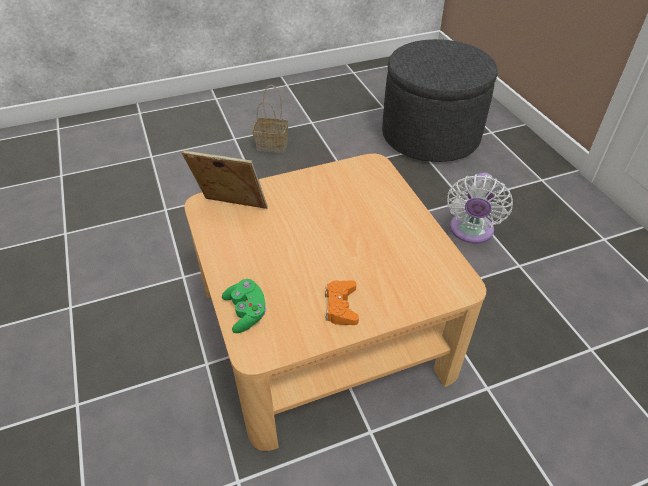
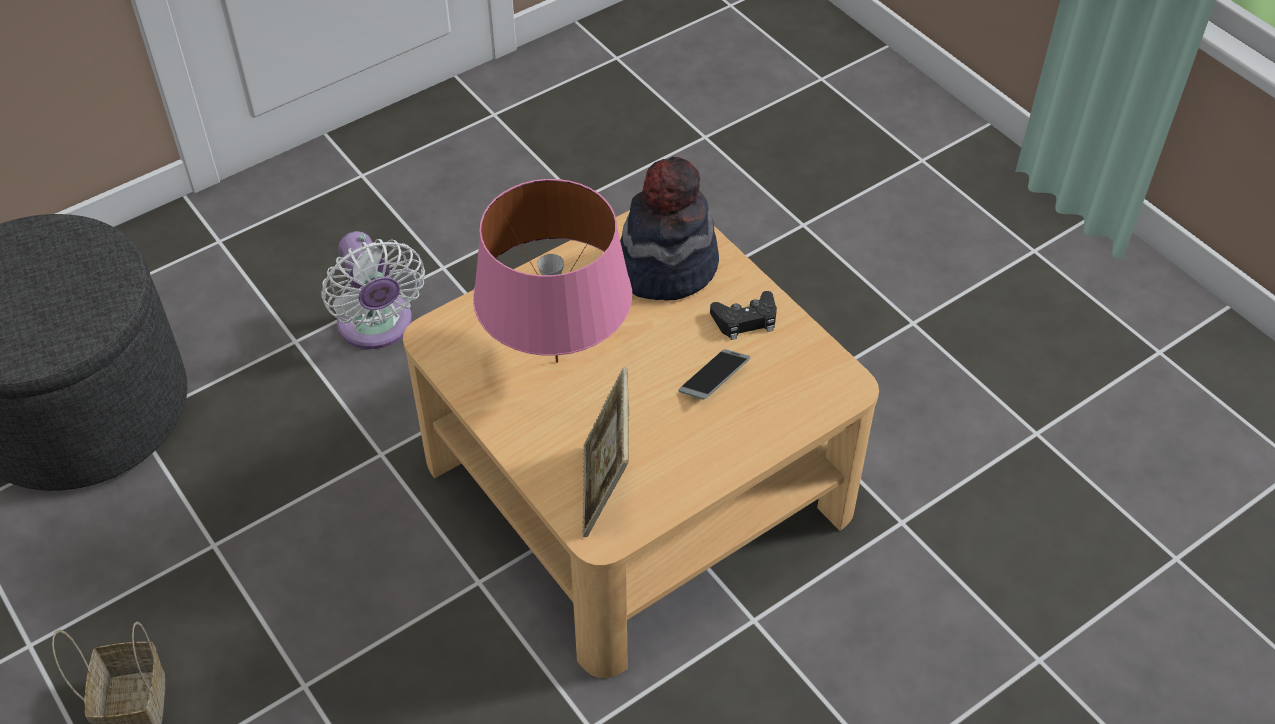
camera: 105 degrees left, 5 degrees up
green game controller [222,279,266,333] -> none
orange game controller [325,280,359,325] -> black game controller [710,291,777,340]
white fan [447,173,513,244] -> white fan turned 60 degrees clockwise [321,231,425,349]
none -> pink table lamp [473,179,632,363]
none -> hat [620,157,719,300]
none -> phone [678,349,750,400]

